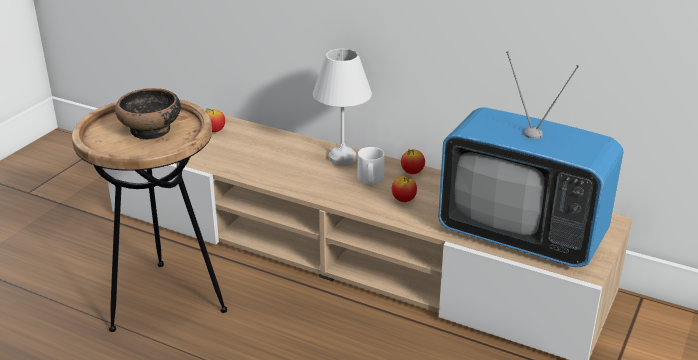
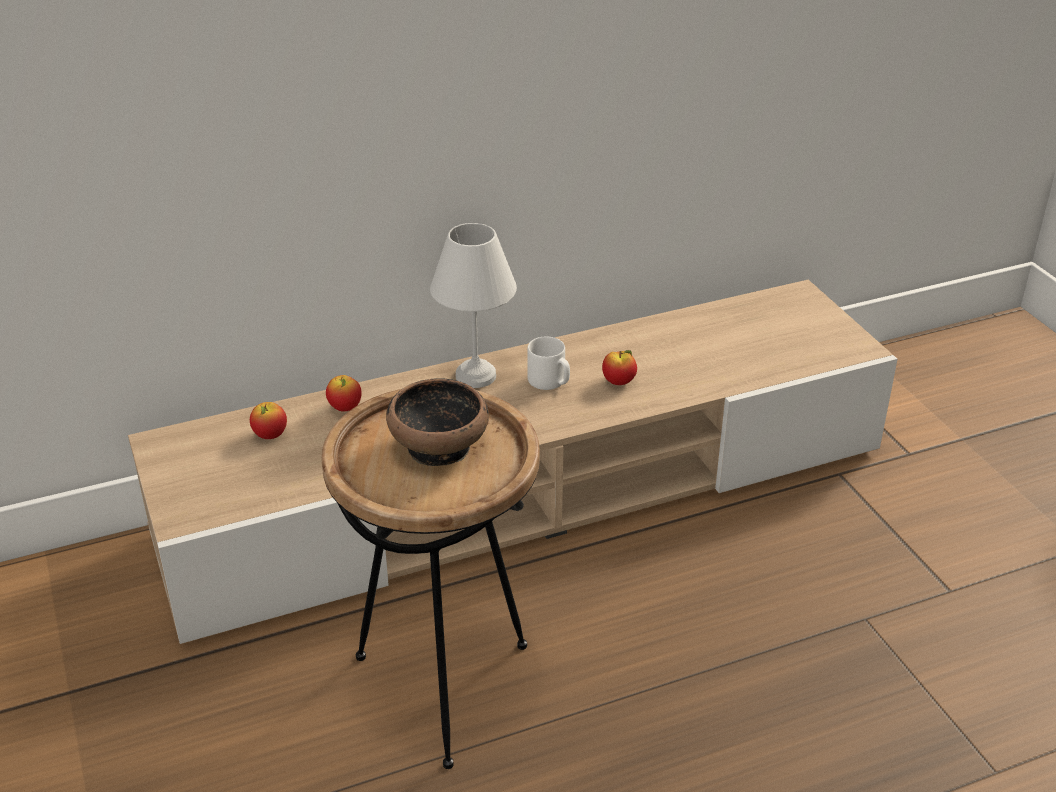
camera: 50 degrees left, 5 degrees up
apple [401,149,425,174] -> apple moved to [326,375,362,412]
television [438,51,623,267] -> none

